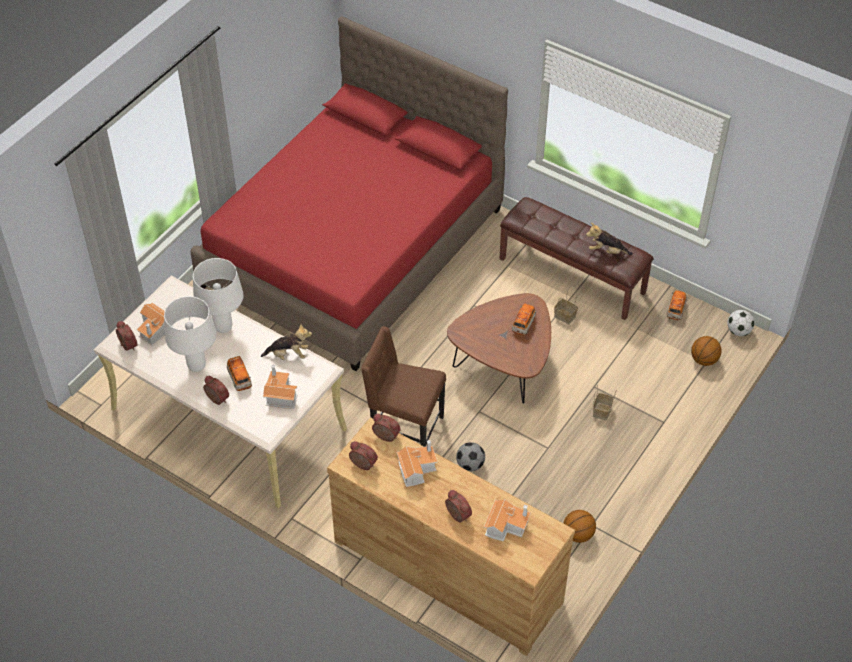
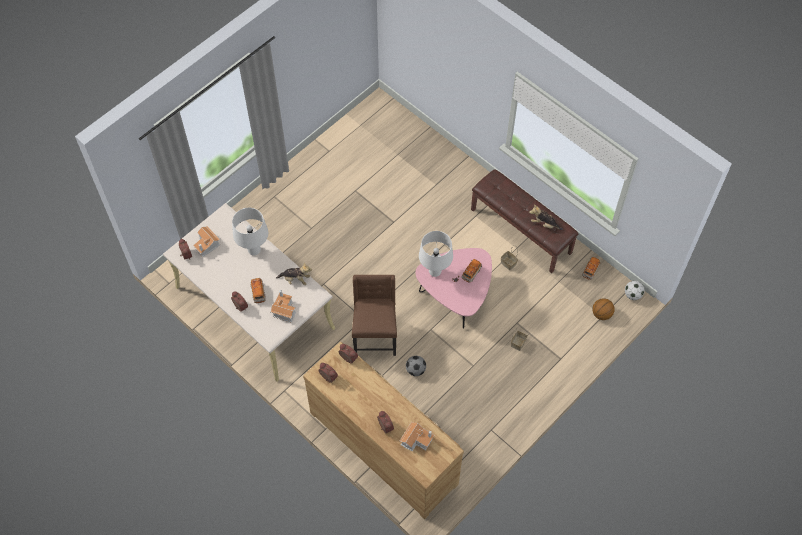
camera: 10 degrees right, 10 degrees up
white table lamp [164,296,217,372] -> white table lamp moved to [419,231,453,277]
red bed [190,16,508,371] -> none
brown chair [361,326,446,447] -> brown chair turned 60 degrees clockwise [352,275,397,356]
toy house [397,440,438,487] -> none
brown coffee table [447,293,551,404] -> pink coffee table [415,248,492,329]
basketball [564,510,596,543] -> none

